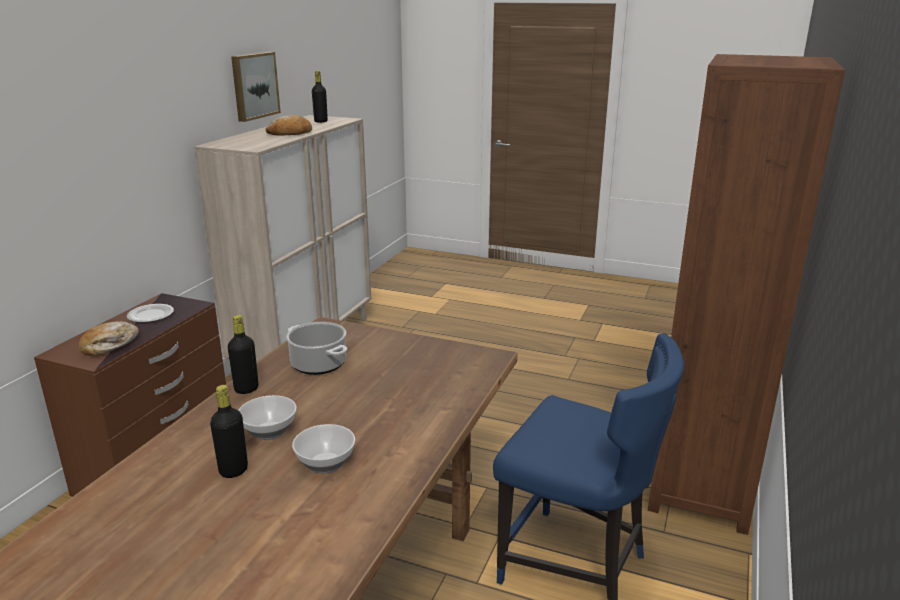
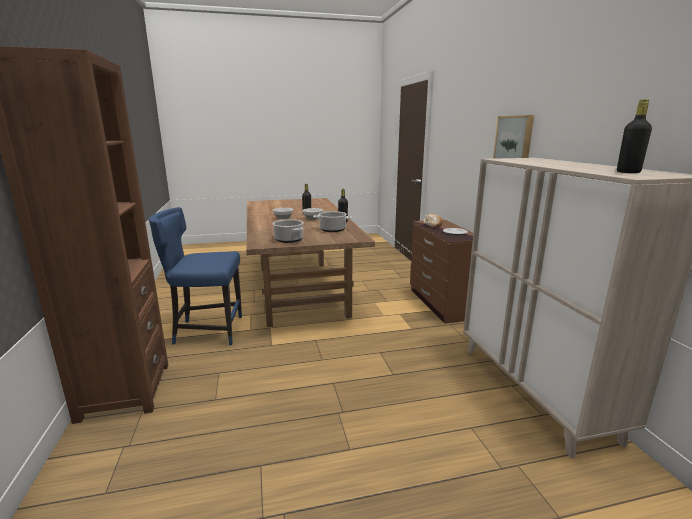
camera: 145 degrees right, 5 degrees down
picture [231,52,281,122] -> picture moved to [493,115,534,159]
bread [265,115,312,136] -> none
none -> cooking pot [272,219,304,243]

